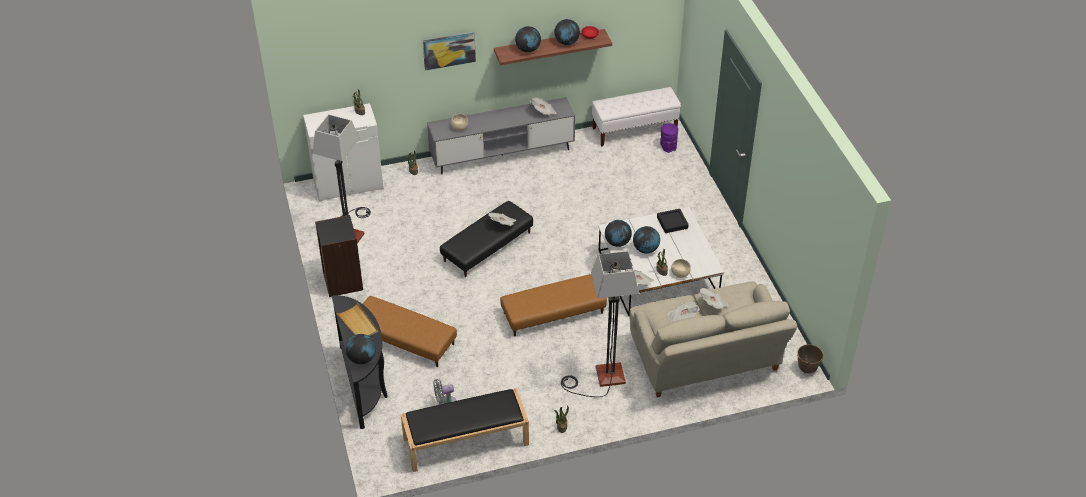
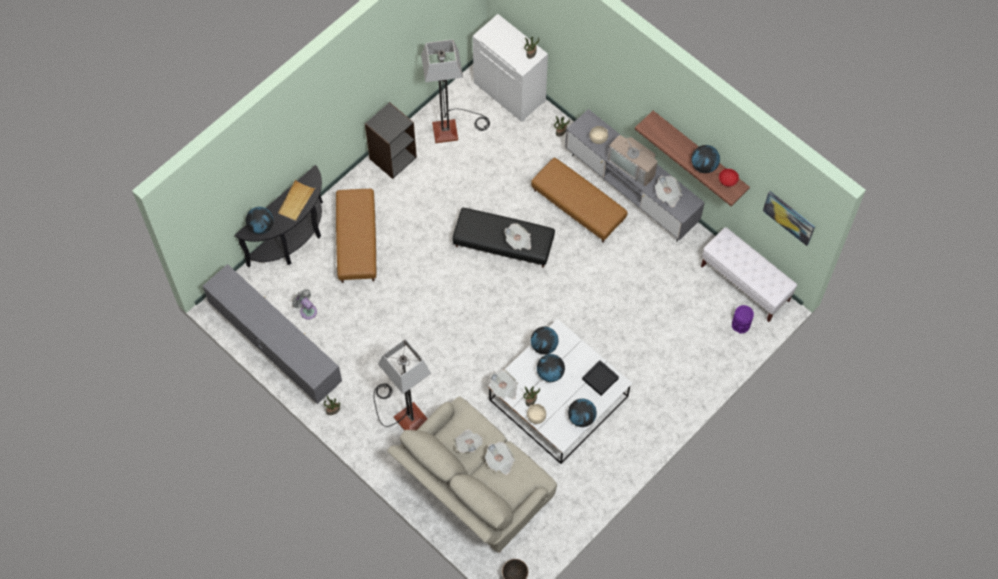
camera: 60 degrees right, 20 degrees up
black bench [401,388,529,472] -> grey tv stand [203,264,342,404]
picture [423,32,476,71] -> picture moved to [763,191,815,246]
brown ottoman [500,274,607,336] -> brown ottoman moved to [531,158,628,243]
globe [515,26,541,52] -> globe moved to [568,399,597,427]
none -> television [608,132,658,187]

